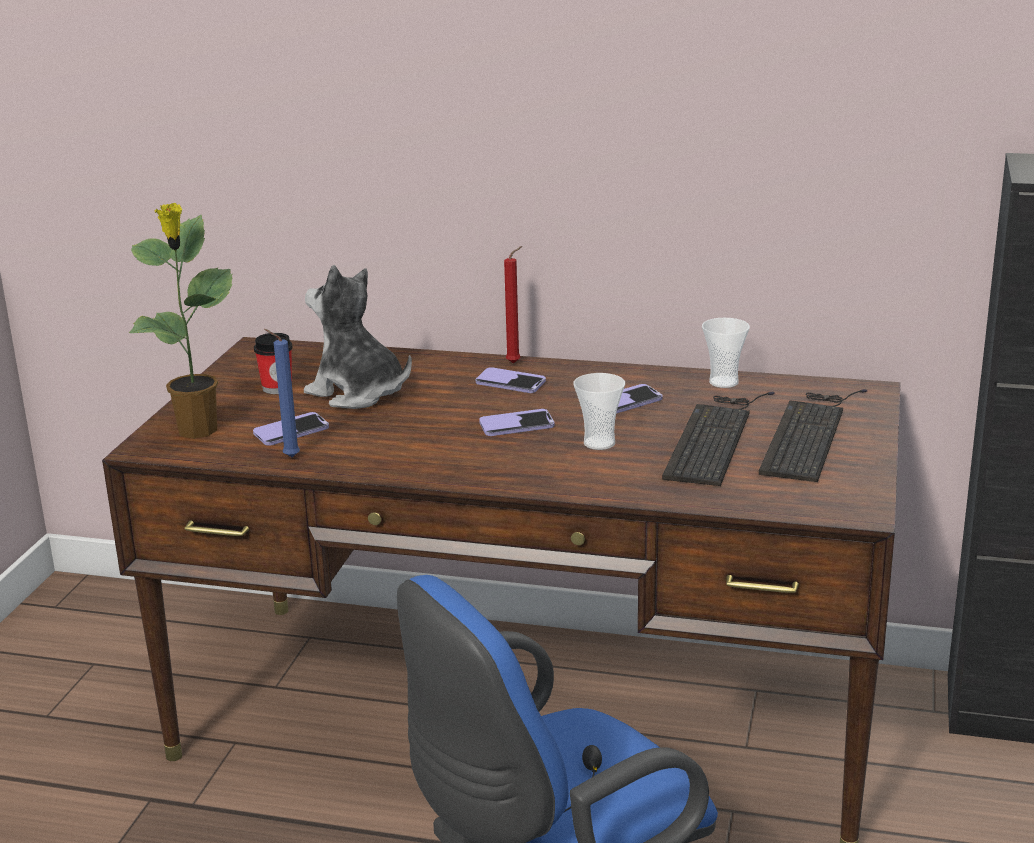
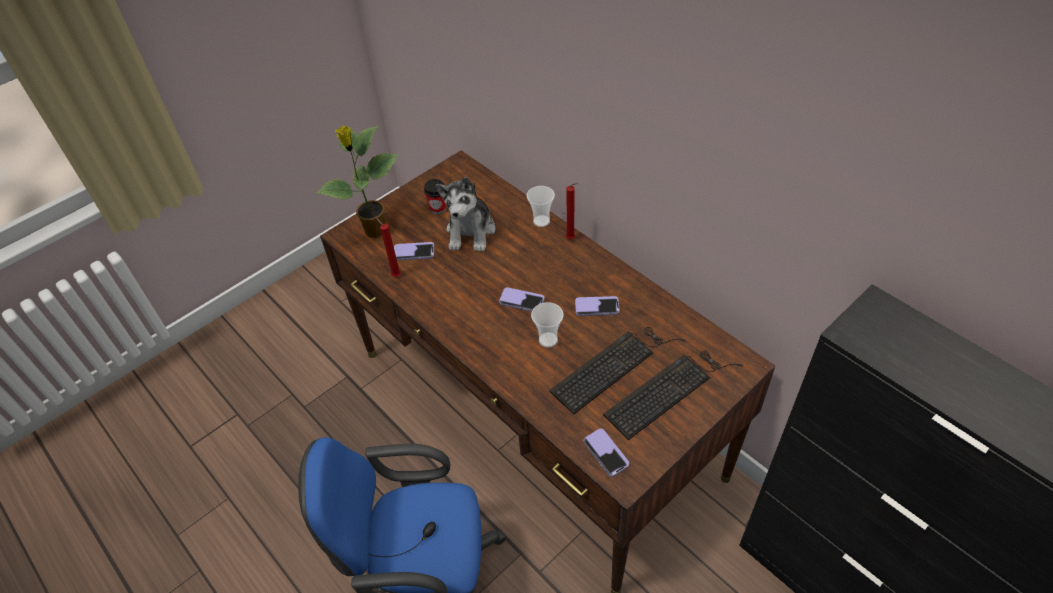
camera: 35 degrees right, 25 degrees up
blue candle [264,329,300,457] -> red candle [376,218,401,277]
plush toy [304,265,412,409] -> plush toy turned 150 degrees counterclockwise [436,177,495,252]
phone [475,367,546,393] -> phone moved to [584,428,629,477]
cup [702,318,750,388] -> cup moved to [527,186,555,227]

